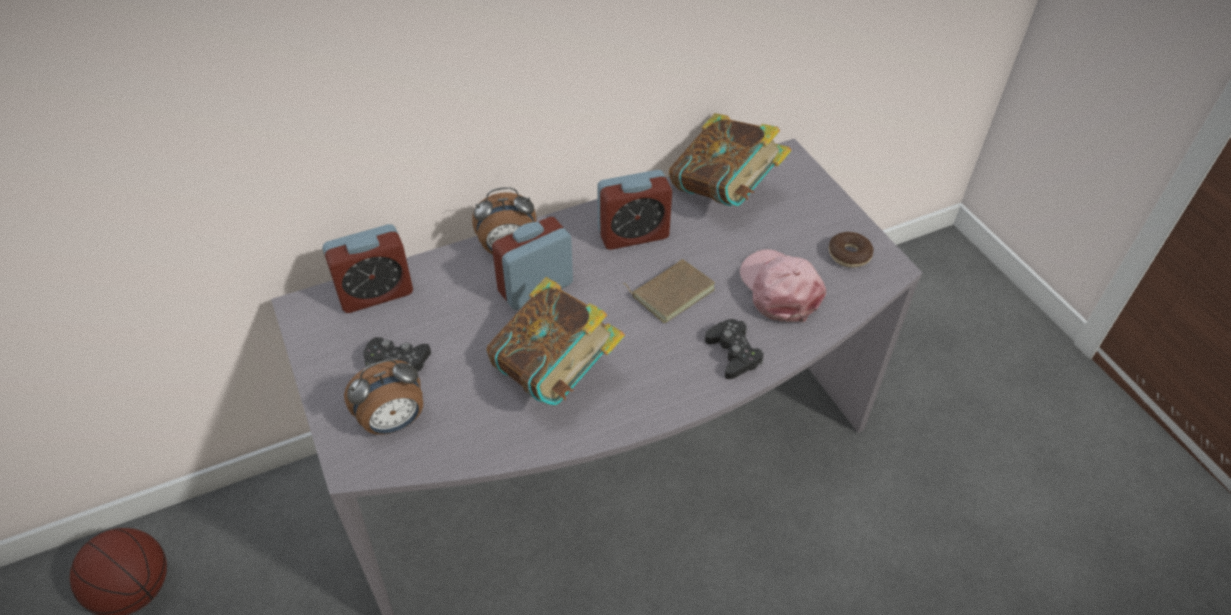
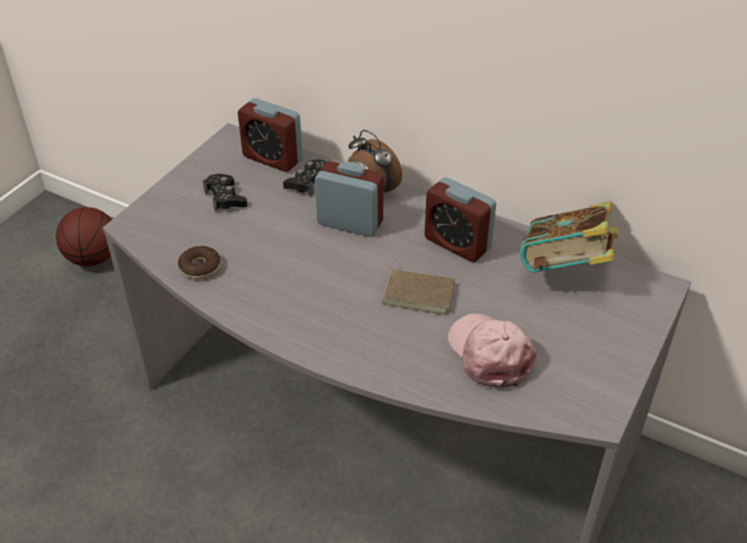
camera: 55 degrees right, 5 degrees down
alarm clock [344,360,423,435] -> none
book [487,277,625,406] -> none
black game controller [705,319,764,379] -> black game controller moved to [283,159,327,196]
pink cap [740,249,826,322] -> pink cap turned 60 degrees counterclockwise [448,313,537,388]
donut [829,232,873,267] -> donut moved to [178,246,221,280]

